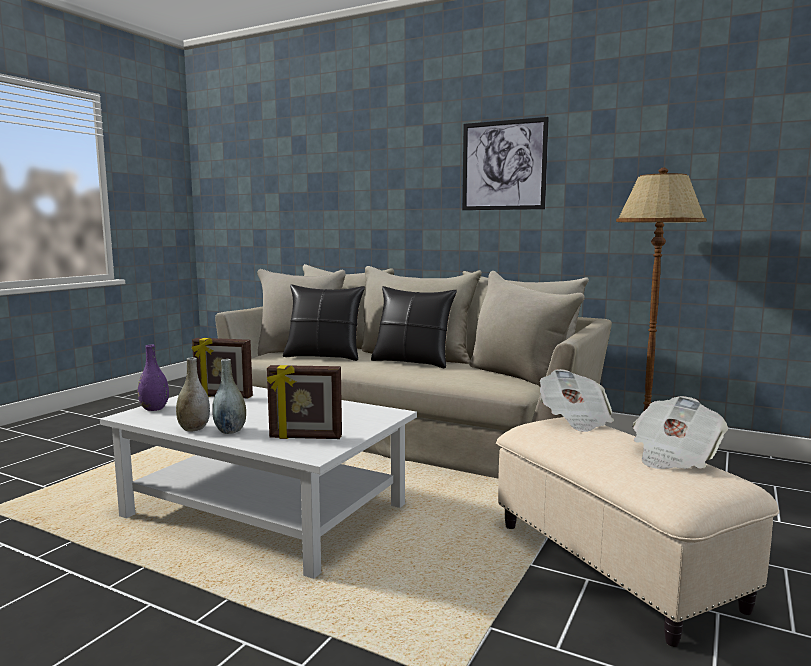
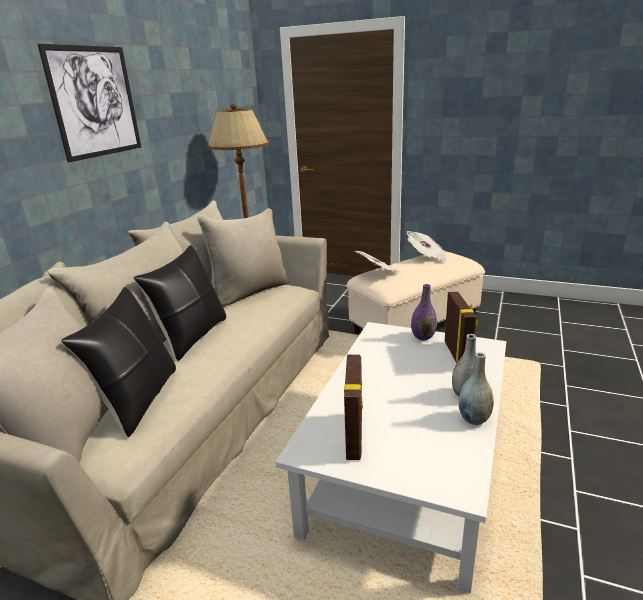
camera: 95 degrees left, 15 degrees up
purple vase [138,345,169,411] -> purple vase moved to [411,284,437,340]

